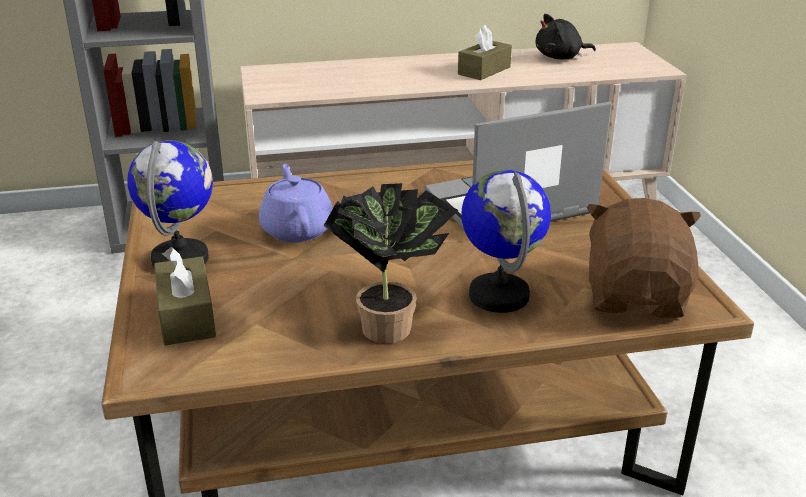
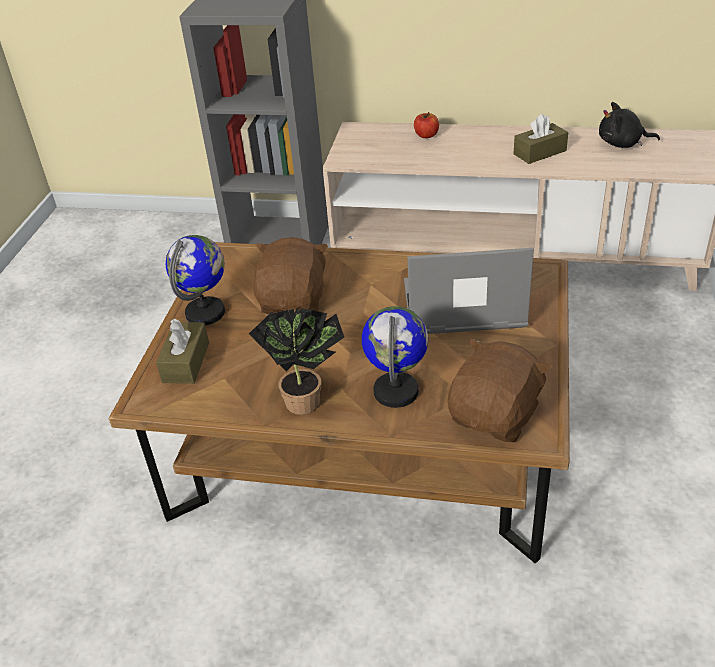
camera: 25 degrees right, 10 degrees up
purple teapot [259,164,333,242] -> brown plush toy [253,237,328,314]
none -> apple [414,112,439,138]

